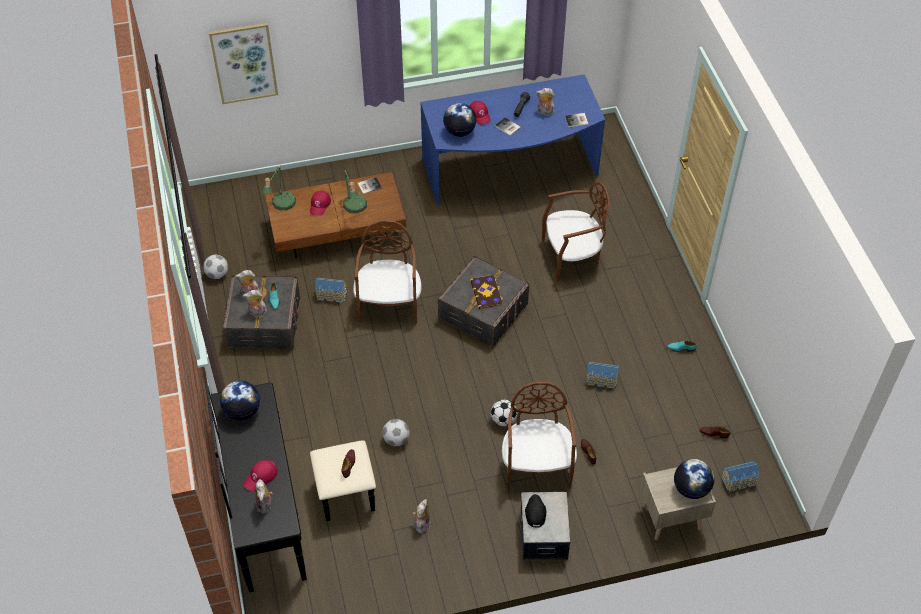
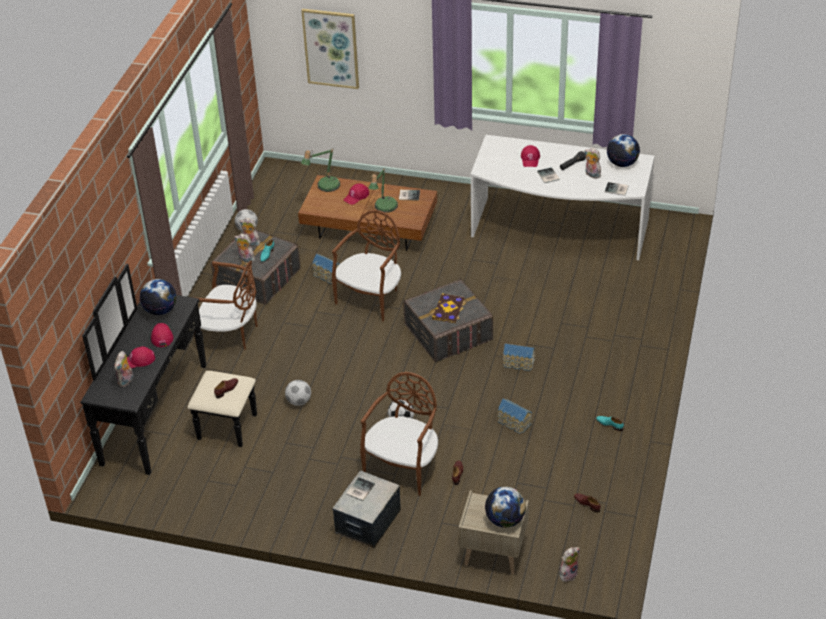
camera: 30 degrees right, 10 degrees down
plush toy [413,499,430,533] -> plush toy moved to [560,547,580,583]
blue desk [420,74,605,205] -> white desk [471,135,655,260]
globe [443,103,477,137] -> globe moved to [607,134,640,167]
black cap [525,494,546,528] -> book [346,477,375,501]
brown chair [542,182,610,282] -> brown chair moved to [193,260,257,349]
toy house [721,461,759,492] -> toy house moved to [503,344,535,371]
none -> red cap [151,323,173,347]

